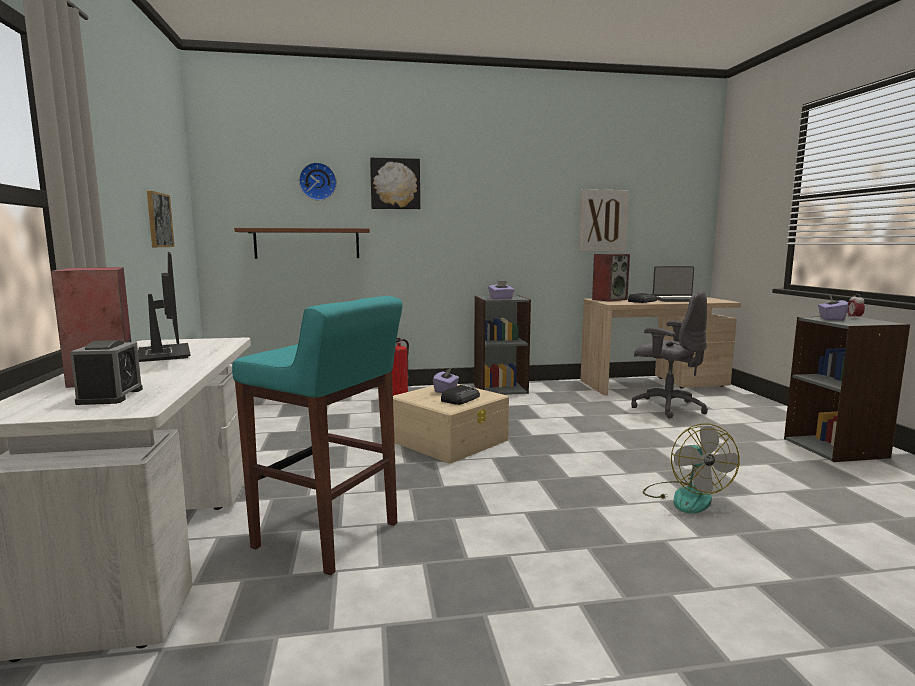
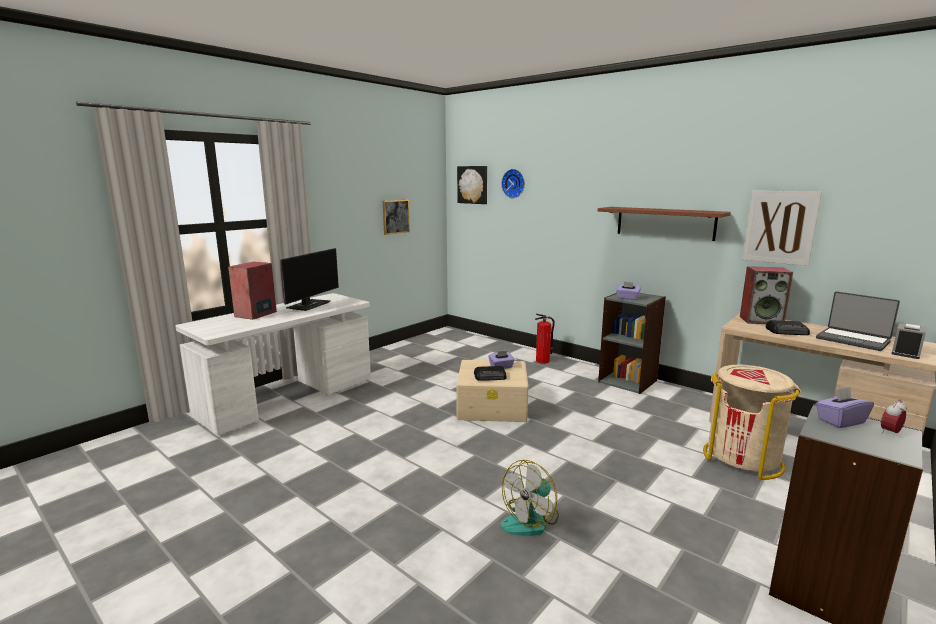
camera: 50 degrees right, 5 degrees up
alarm clock [70,340,143,405] -> alarm clock moved to [892,323,927,359]
turquoise stool [232,296,403,576] -> none
brown shelf [234,228,370,259] -> brown shelf moved to [598,207,731,241]
picture [370,158,420,209] -> picture moved to [457,166,487,204]
grey office chair [631,291,708,418] -> beige trash can [703,365,801,480]

